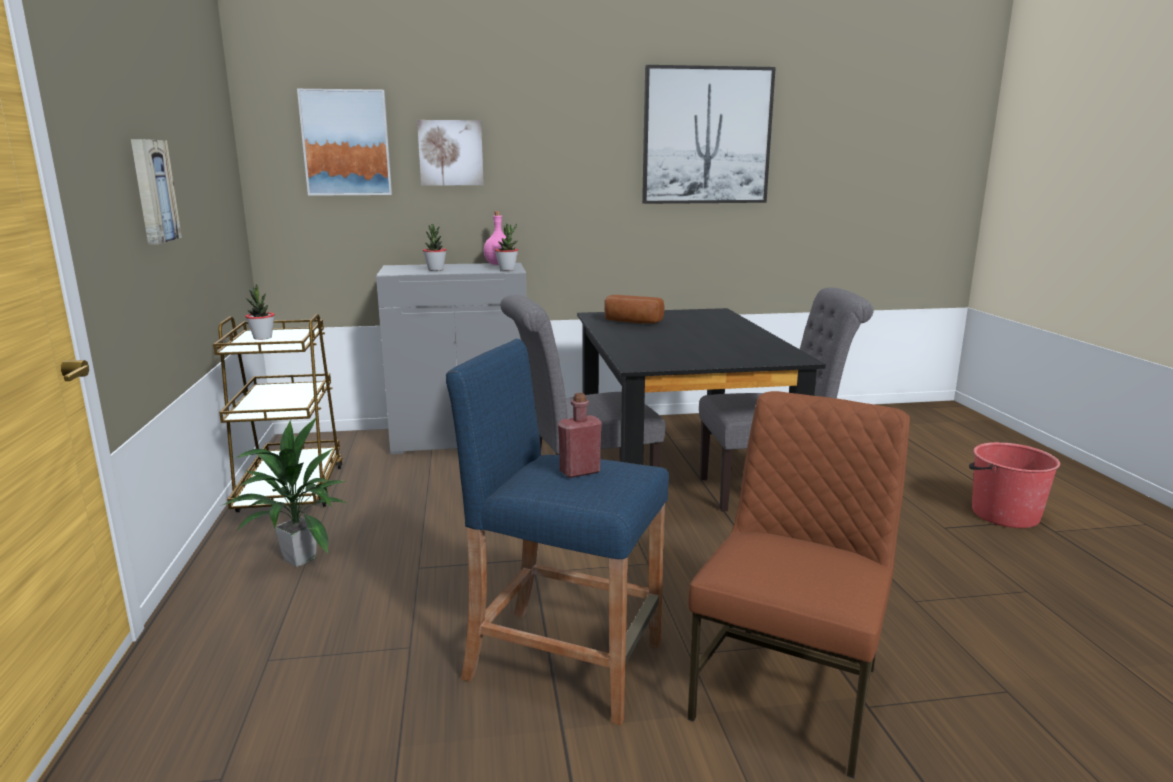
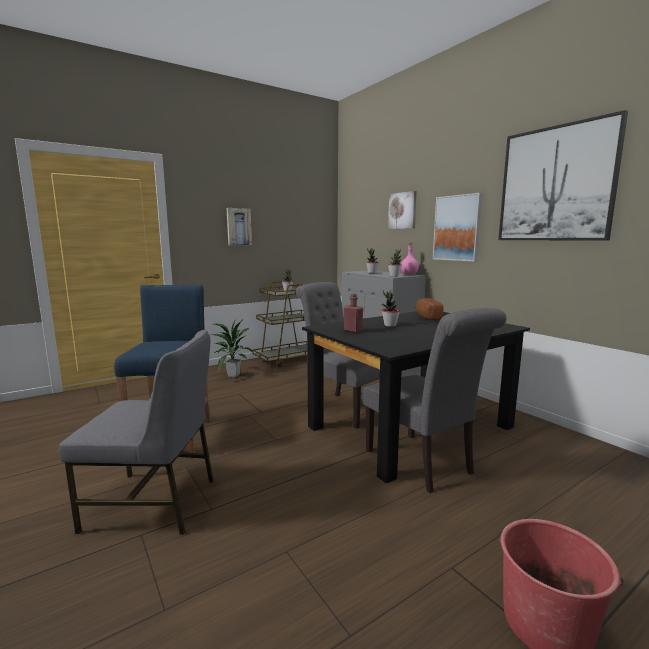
camera: 65 degrees right, 5 degrees down
picture [297,89,392,196] -> picture moved to [433,193,482,261]
red bottle [558,393,602,478] -> red bottle moved to [344,294,363,333]
brown chair [687,391,910,778] -> grey chair [59,330,214,535]
none -> potted plant [382,291,400,327]

